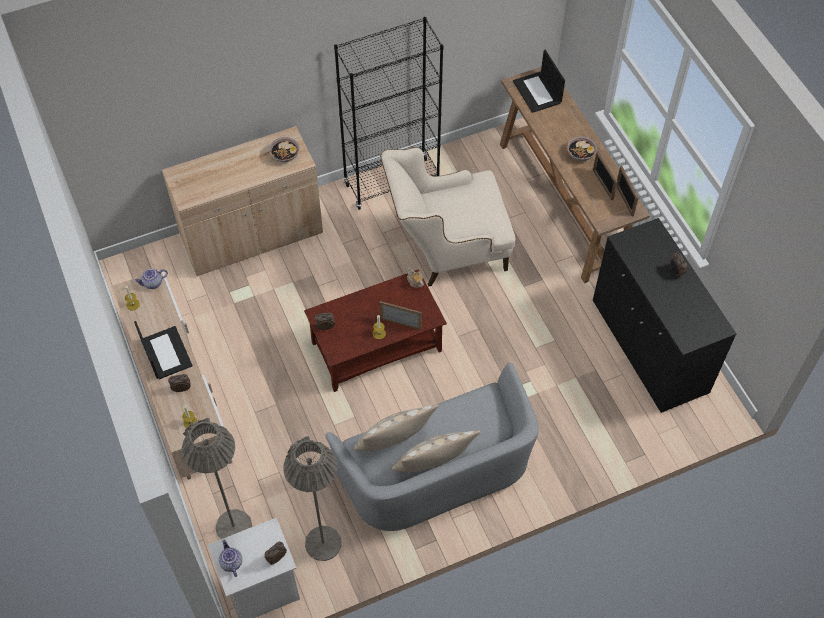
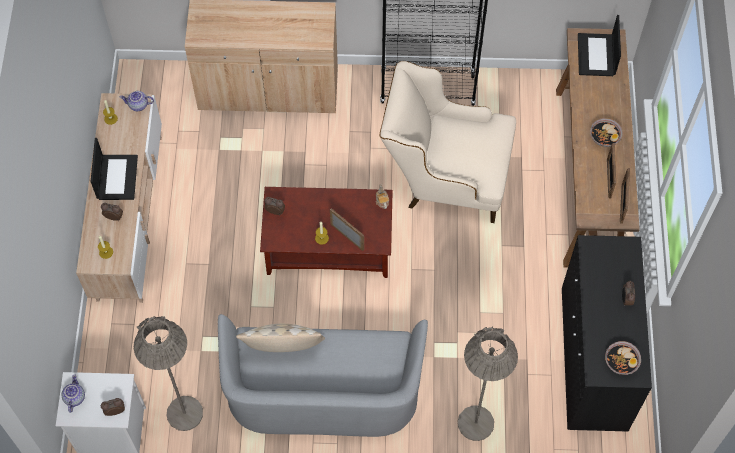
camera: 25 degrees right, 5 degrees up
grey floor lamp [182,418,252,539] -> grey floor lamp moved to [458,327,518,441]
bowl [269,137,299,162] -> bowl moved to [605,341,641,375]
beige pillow [392,430,480,472] -> none

